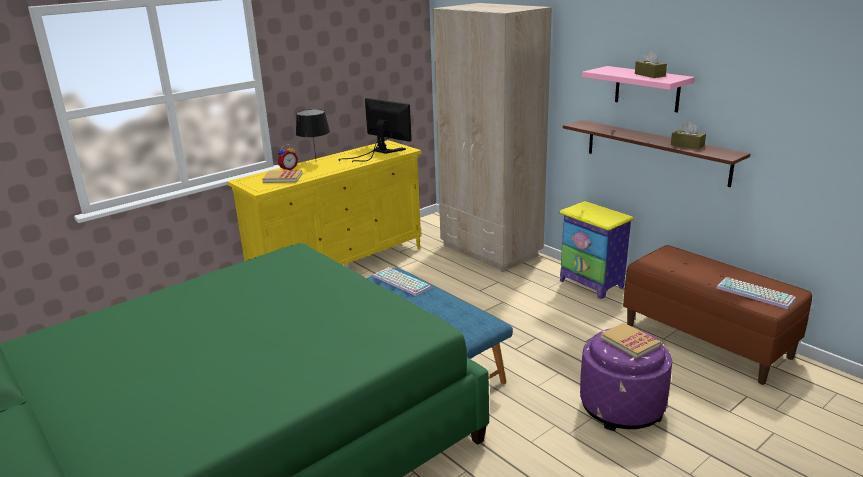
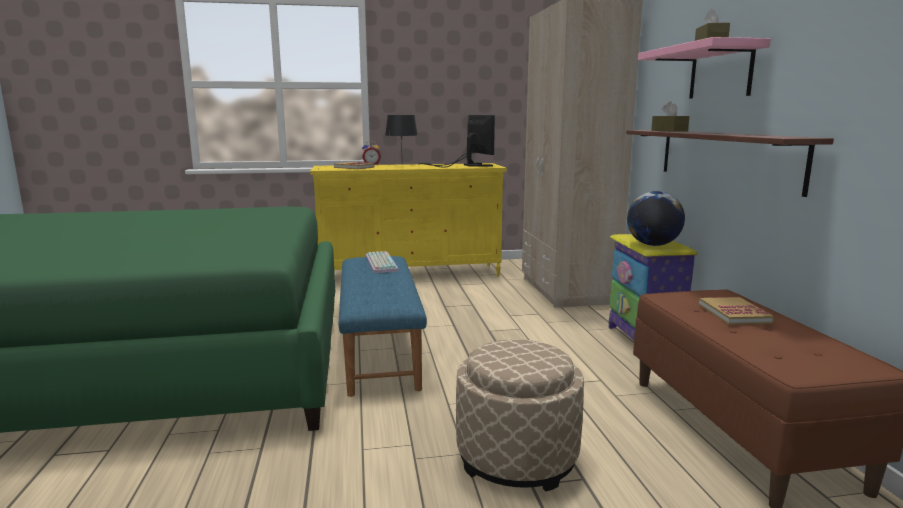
camera: 30 degrees right, 10 degrees down
purple ottoman [580,328,672,431] -> beige ottoman [456,339,584,492]
book [601,323,661,359] -> book moved to [699,297,775,325]
brown tissue box [671,122,706,149] -> brown tissue box moved to [651,101,690,132]
keyboard [716,277,796,309] -> none
none -> globe [627,191,685,246]

